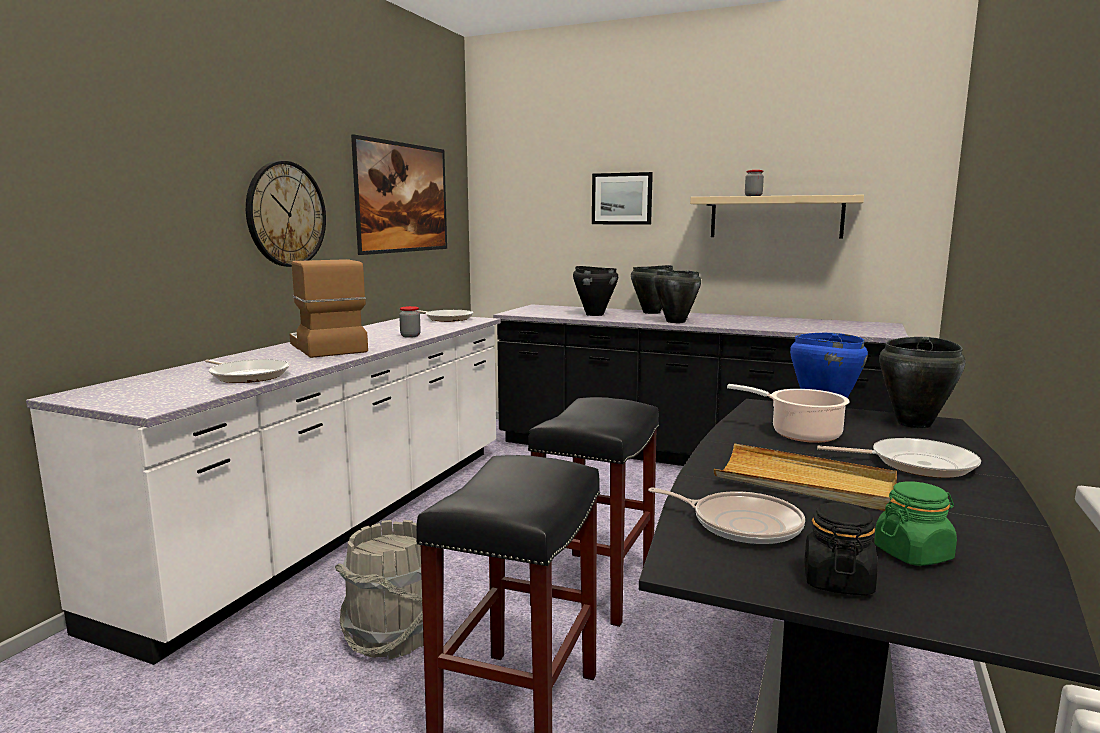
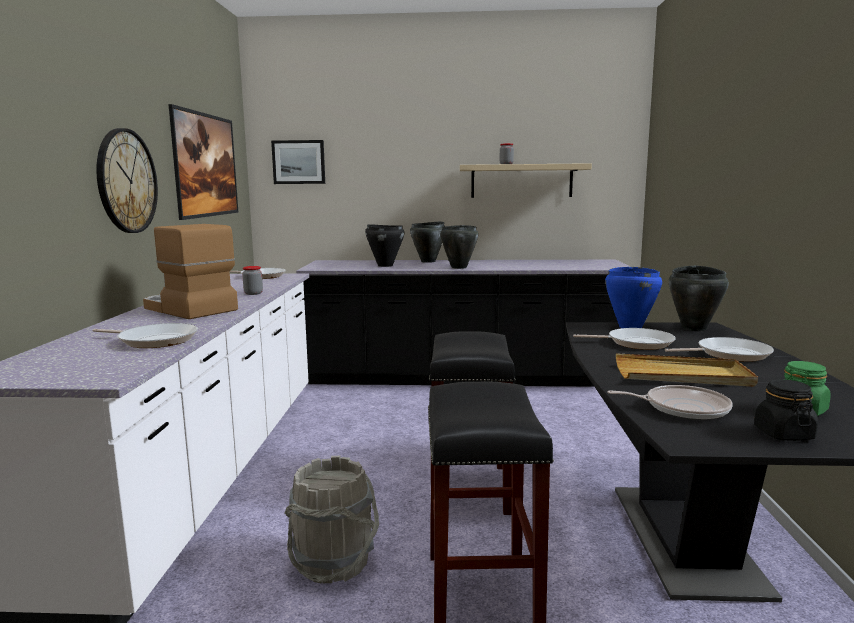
camera: 20 degrees left, 0 degrees up
picture [592,172,653,225] -> picture moved to [271,140,325,184]
cooking pot [727,384,850,443] -> frying pan [573,328,676,350]

